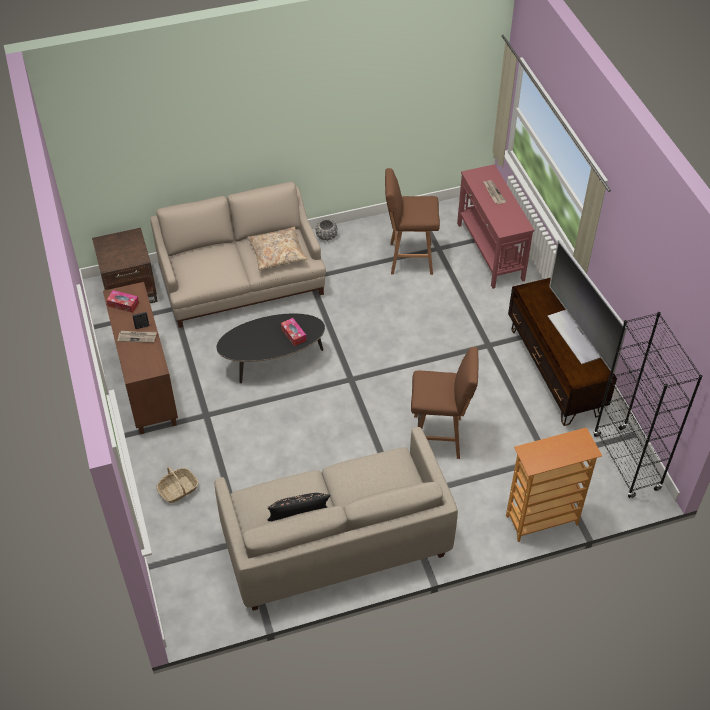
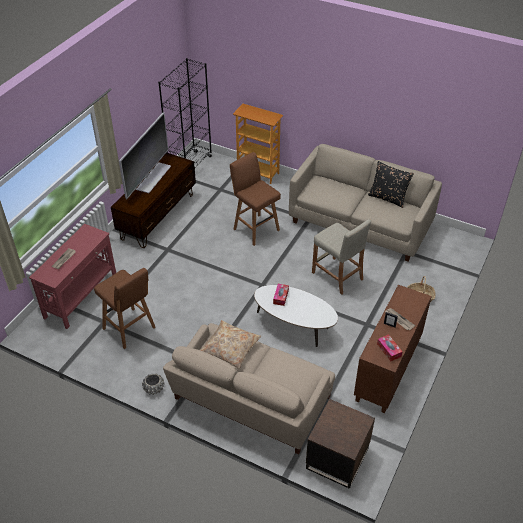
camera: 135 degrees left, 5 degrees down
black coffee table [217,314,325,383] -> white coffee table [254,285,338,347]
none -> beige stool [312,219,371,295]

